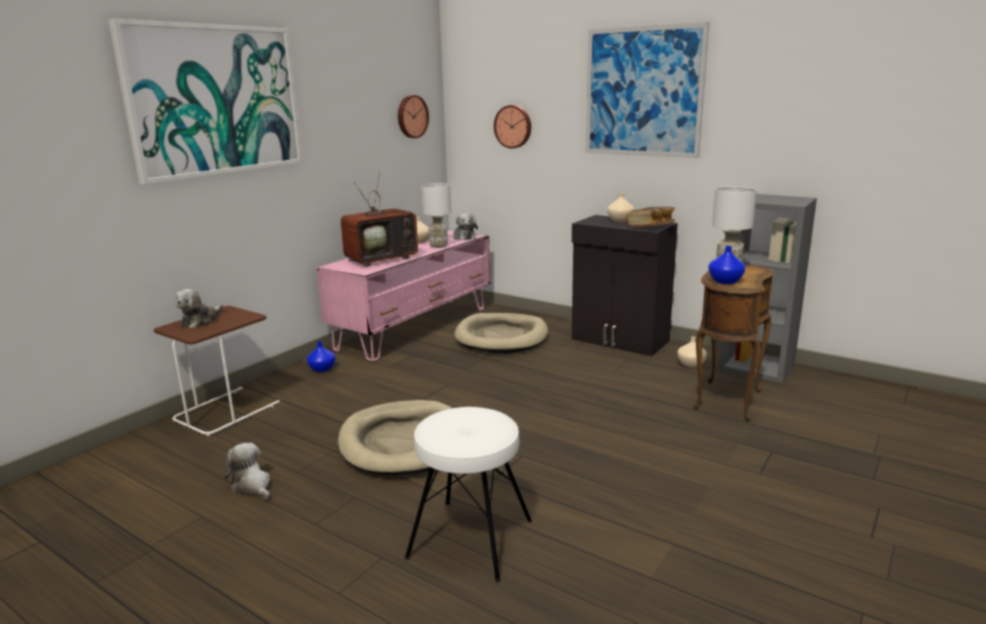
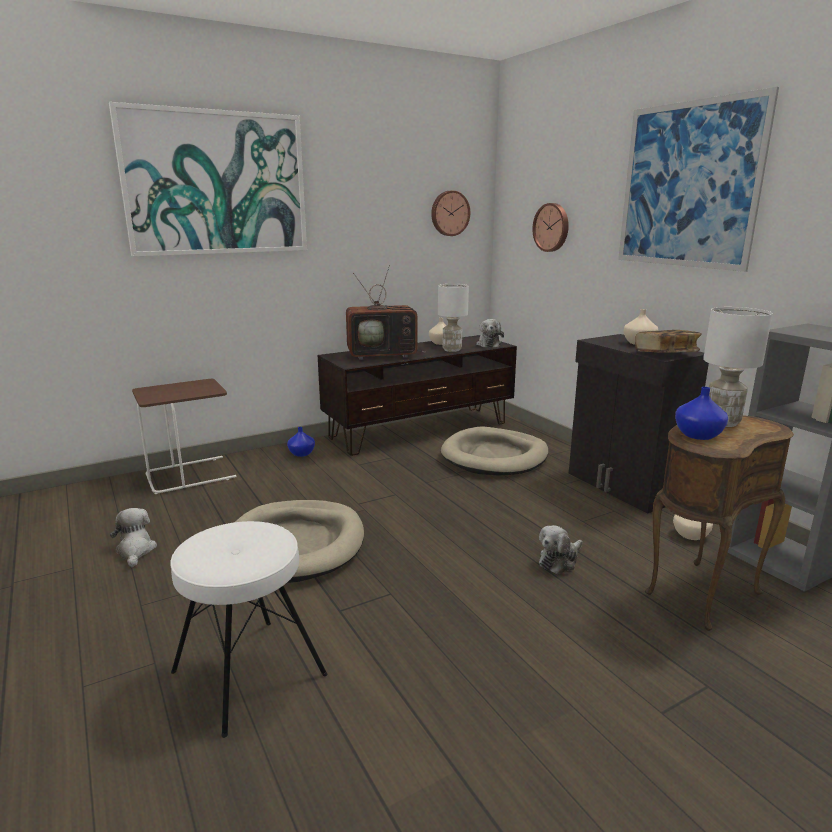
camera: 25 degrees right, 0 degrees up
plush toy [175,289,223,328] -> plush toy moved to [539,525,582,574]
pink tv stand [317,230,490,361] -> brown tv stand [318,335,517,456]

